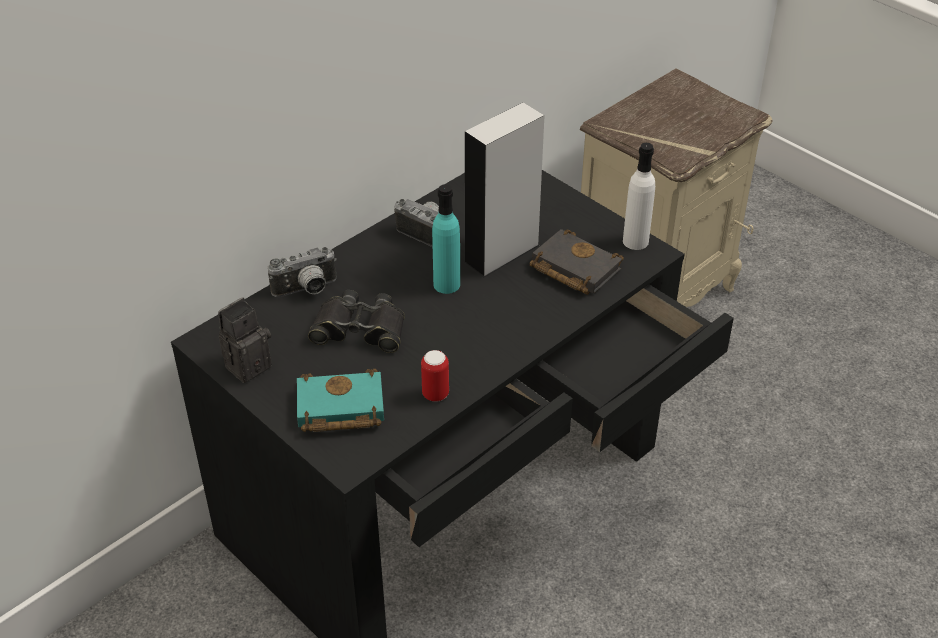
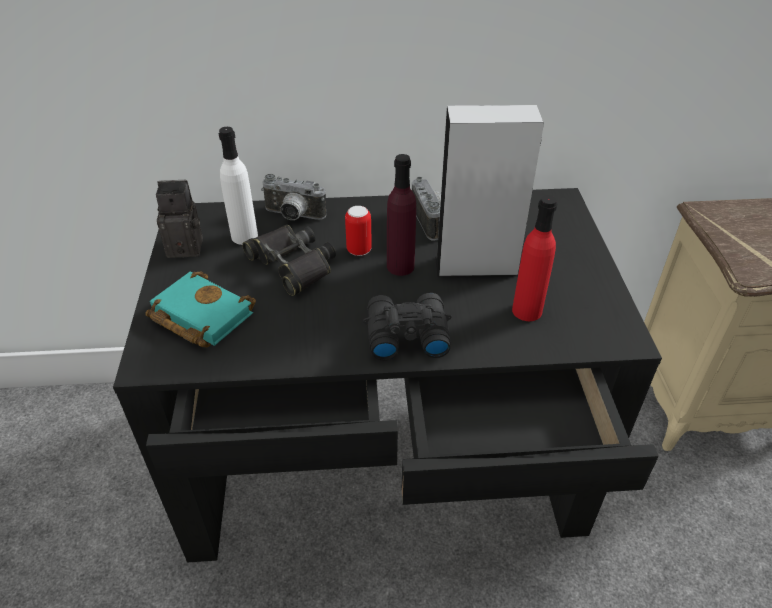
camera: 40 degrees right, 0 degrees up
can [421,350,449,402] -> can moved to [345,206,372,256]
turquoise bottle [432,184,460,294] -> purple bottle [387,154,416,276]
black book [529,229,624,295] -> red bottle [512,195,557,321]
white bottle [623,143,655,250] -> white bottle moved to [219,127,258,245]
none -> black binoculars [363,293,452,361]

